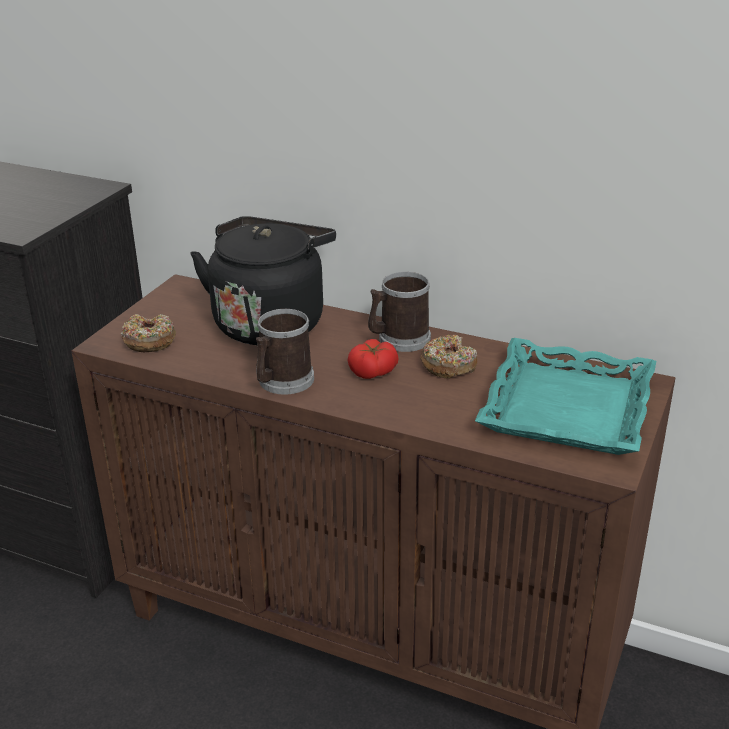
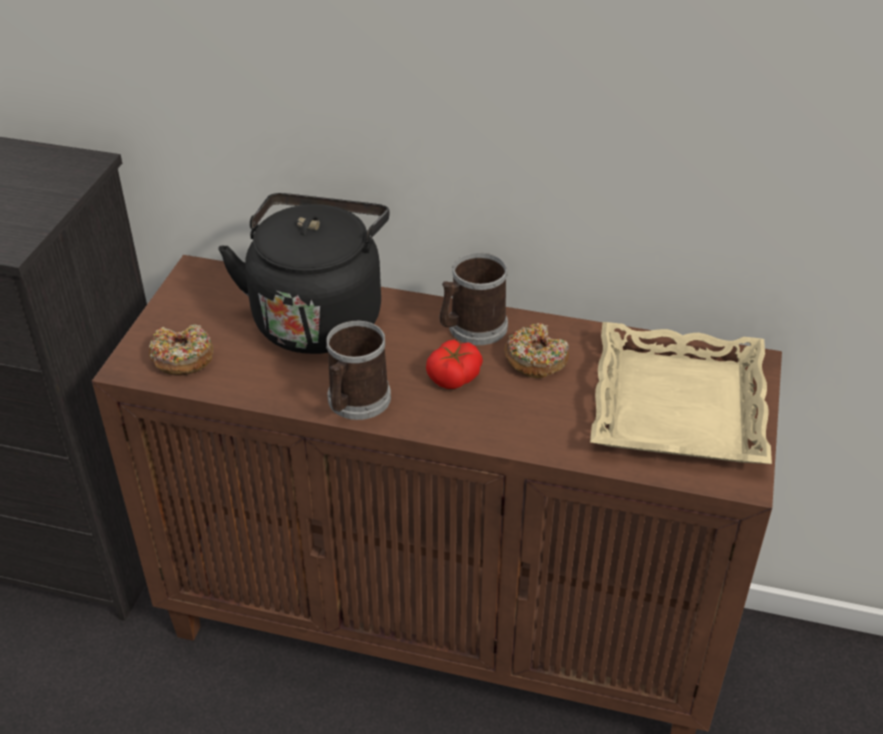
camera: 10 degrees left, 10 degrees up
turquoise tray [475,338,656,455] -> beige tray [590,322,772,464]

